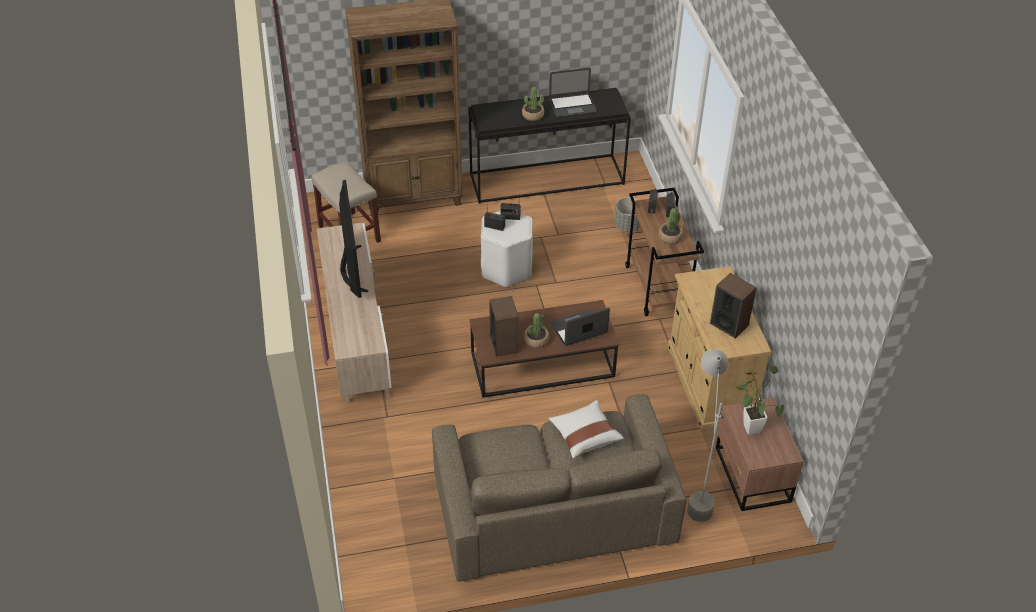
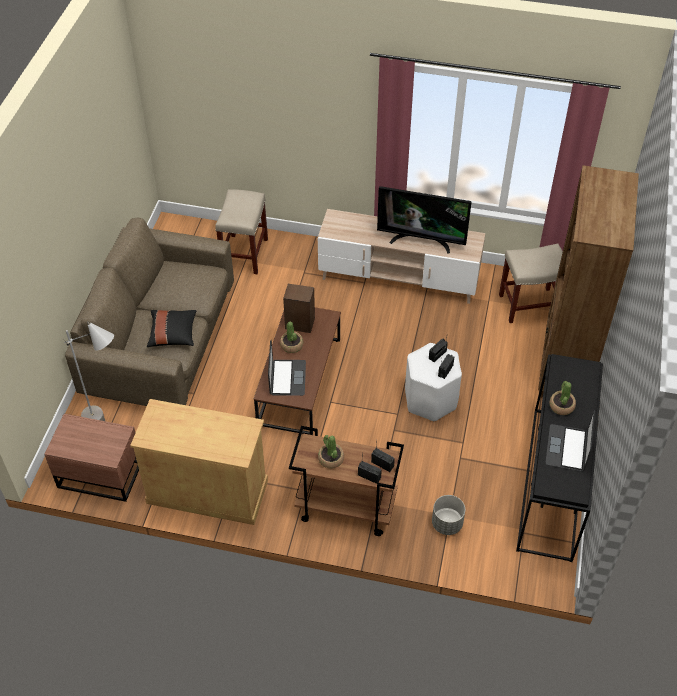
camera: 115 degrees right, 5 degrees up
white pillow [549,400,624,459] -> black pillow [147,310,196,347]
speaker [710,273,757,338] -> none
potted plant [736,366,784,435] -> none
none -> beige stool [215,189,268,274]

